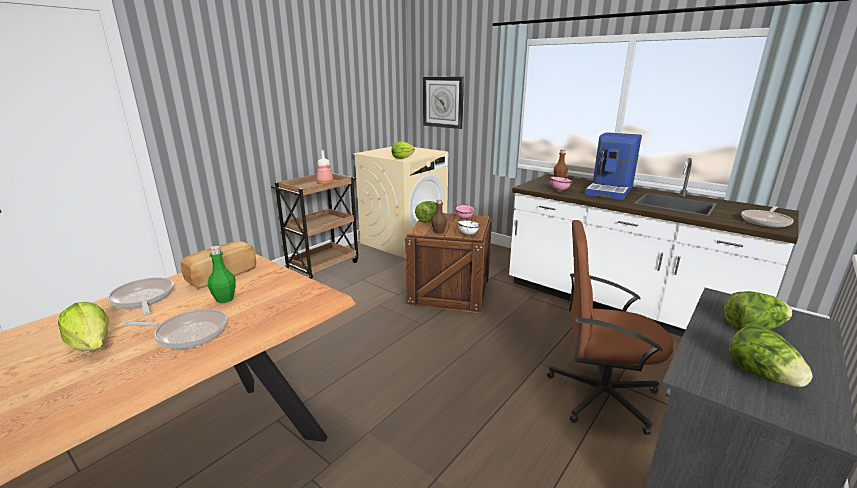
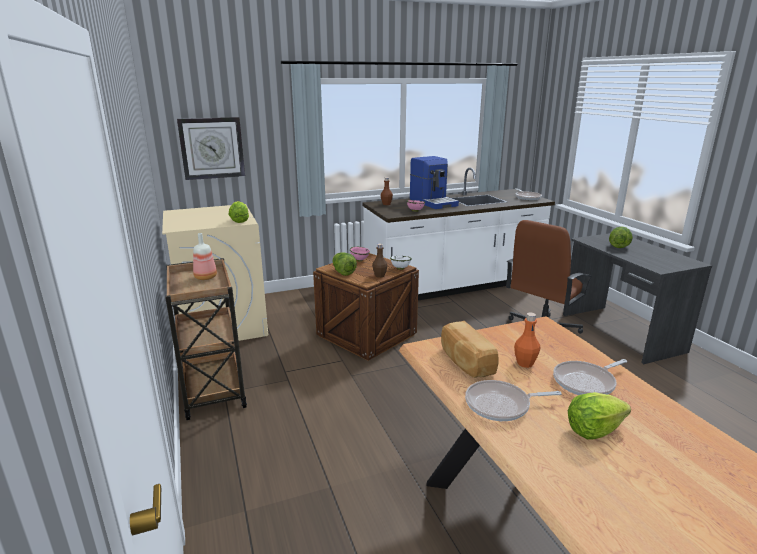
camera: 60 degrees left, 0 degrees up
frying pan [123,309,227,349] -> frying pan turned 150 degrees counterclockwise [553,359,627,395]
green bottle [208,246,236,303] -> orange bottle [514,313,540,368]
lettuce [729,324,813,387] -> none

